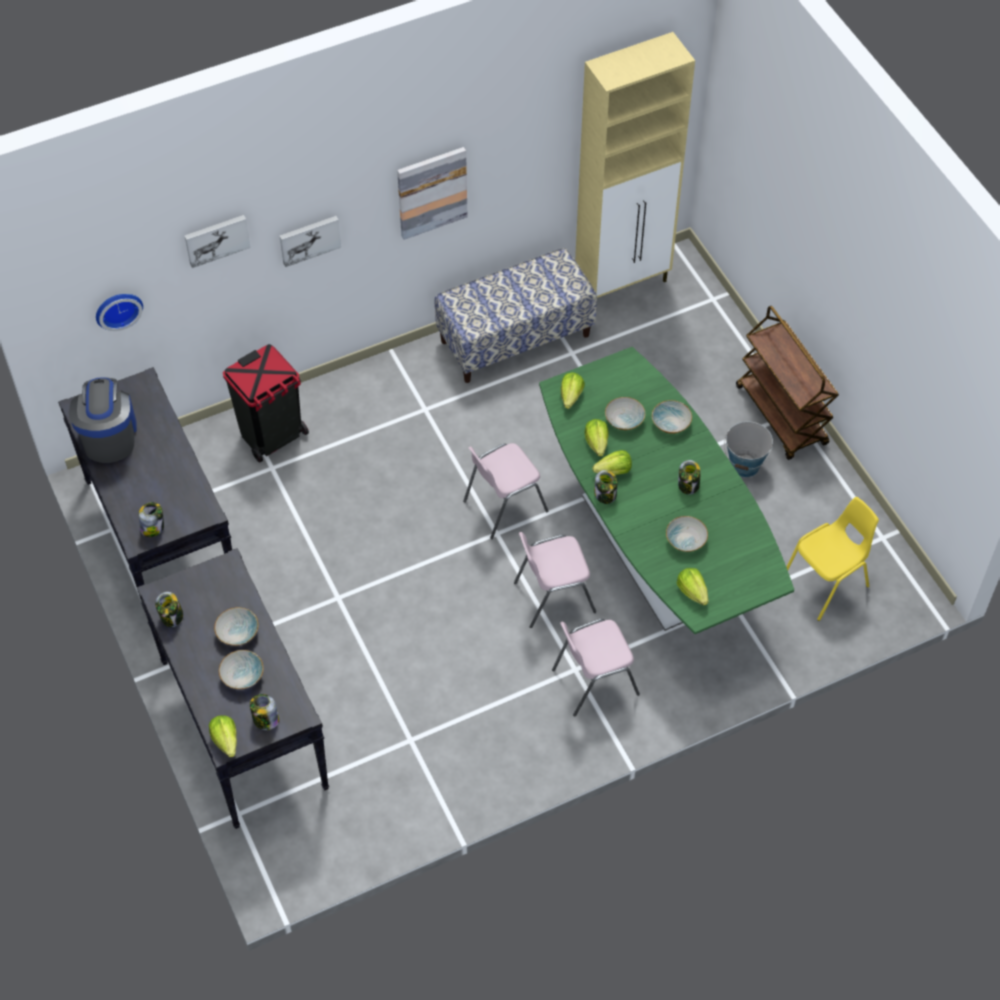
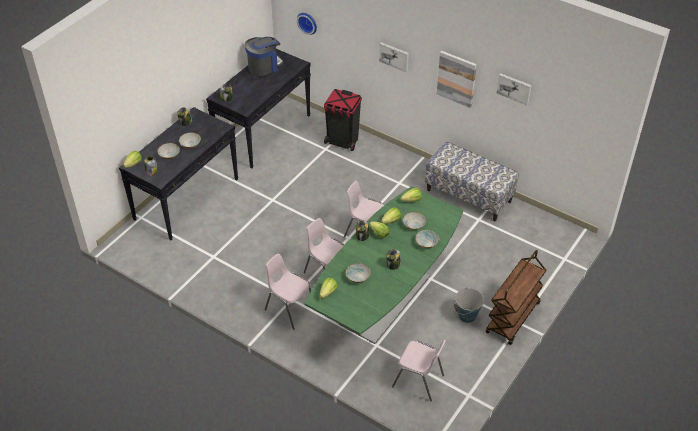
camera: 60 degrees right, 10 degrees down
picture [185,215,251,268] -> picture moved to [497,73,532,105]
beige cabinet [575,32,695,298] -> none
yellow chair [787,497,879,621] -> pink chair [392,340,446,401]

